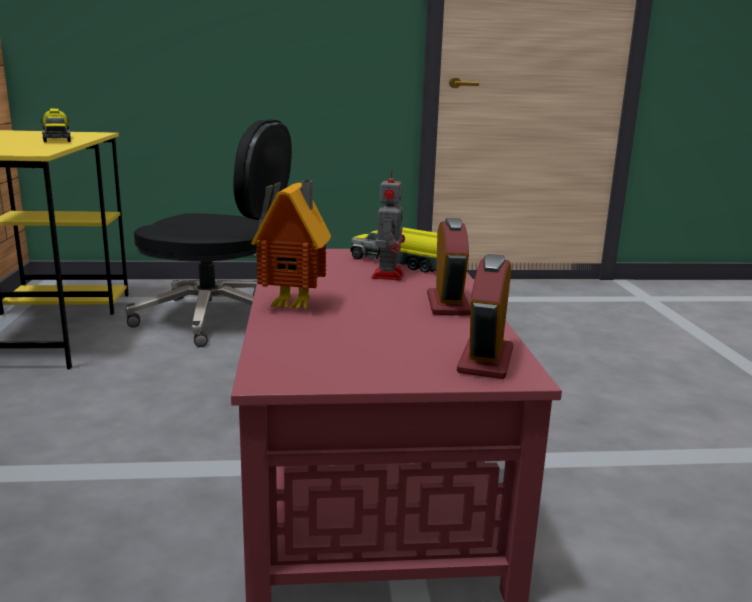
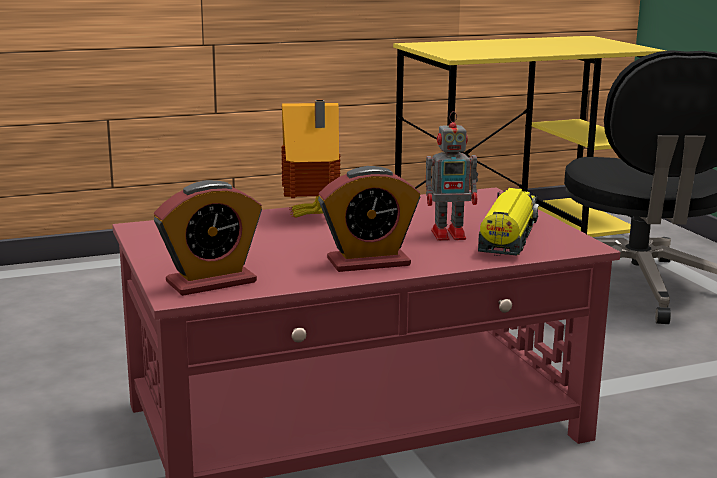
camera: 75 degrees right, 0 degrees up
toy truck [41,108,71,142] -> none
alarm clock [457,254,513,379] -> alarm clock turned 150 degrees clockwise [154,180,262,296]

